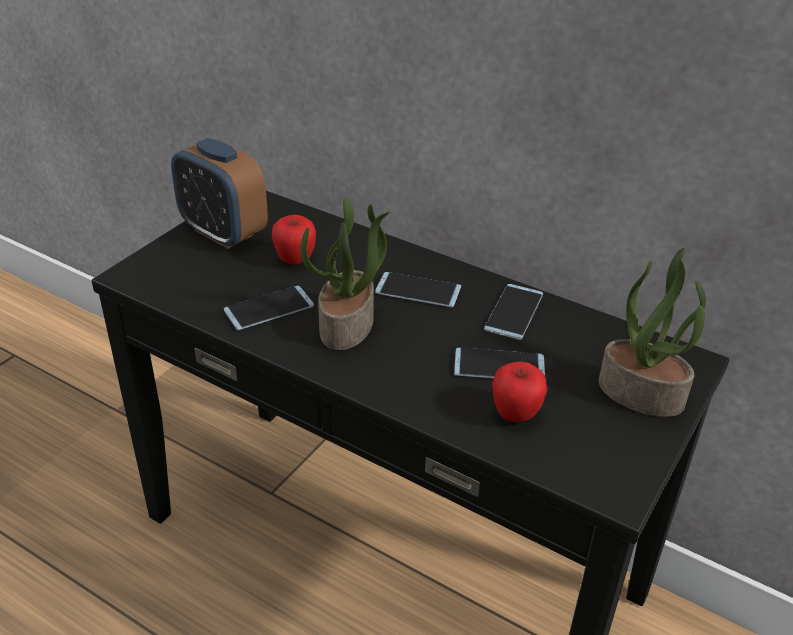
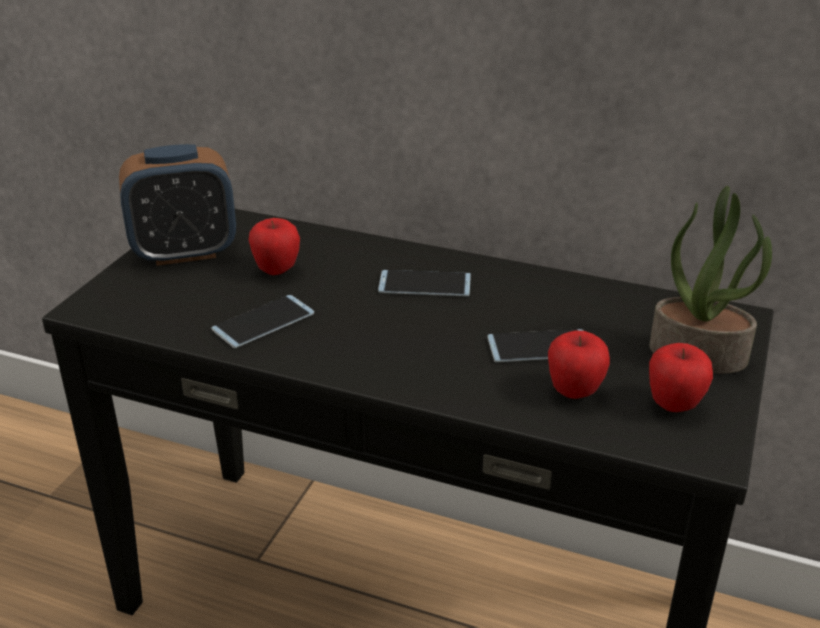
camera: 10 degrees left, 5 degrees down
alarm clock [171,138,268,249] -> alarm clock turned 45 degrees counterclockwise [119,144,236,266]
potted plant [300,197,390,350] -> none
phone [484,284,543,340] -> none
none -> apple [649,343,713,412]

